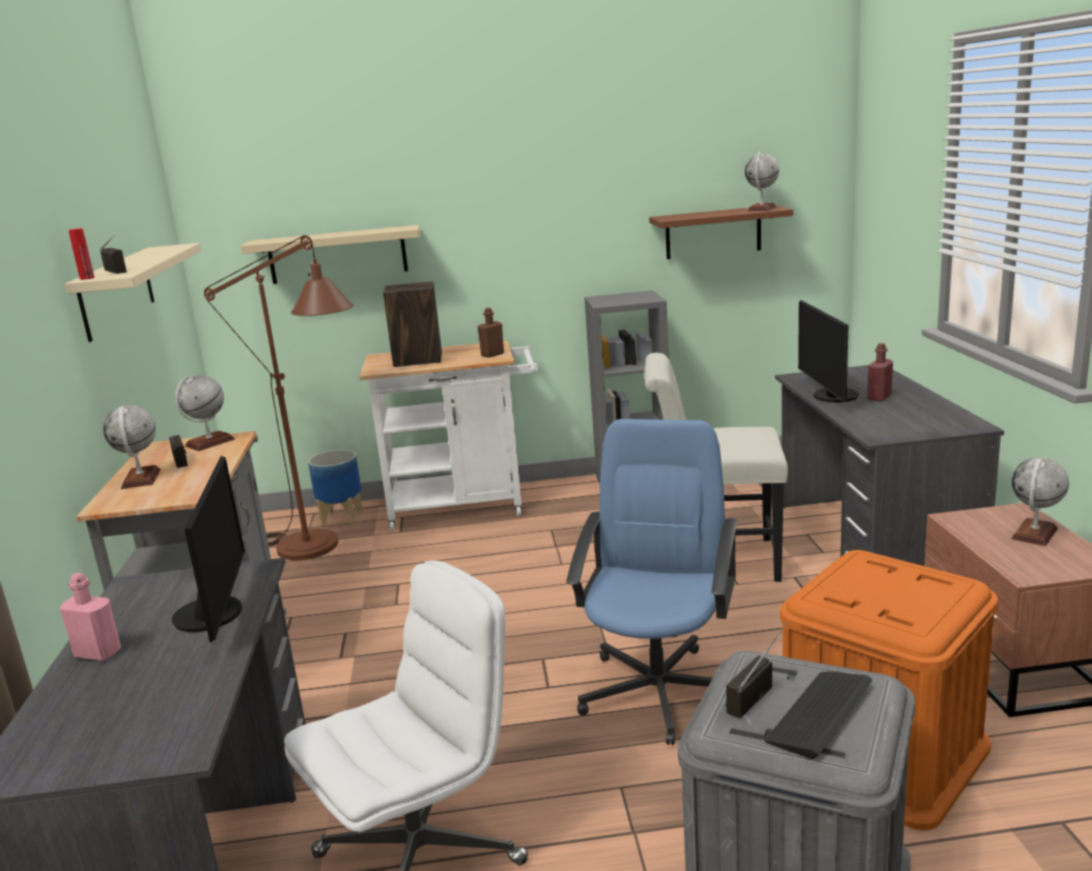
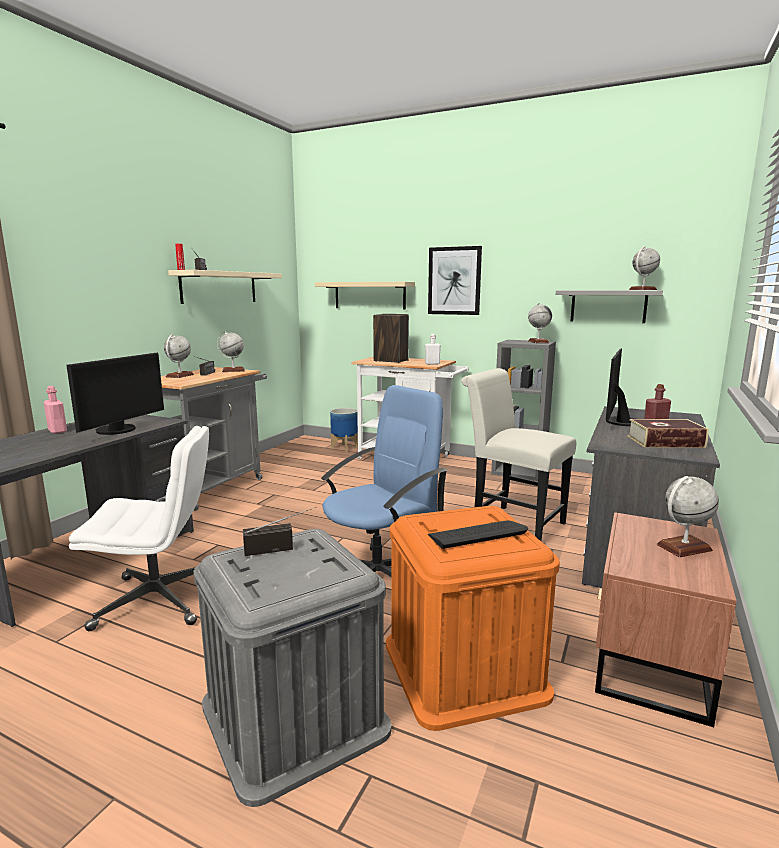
camera: 30 degrees right, 5 degrees down
brown floor lamp [204,235,354,560] -> none
brown bottle [477,308,504,358] -> white bottle [425,334,441,365]
brown shelf [649,205,793,259] -> grey shelf [556,290,663,323]
keyboard [765,671,872,759] -> keyboard moved to [428,521,528,549]
none -> picture [428,246,482,315]
none -> globe [528,303,552,343]
none -> book [628,419,709,448]

